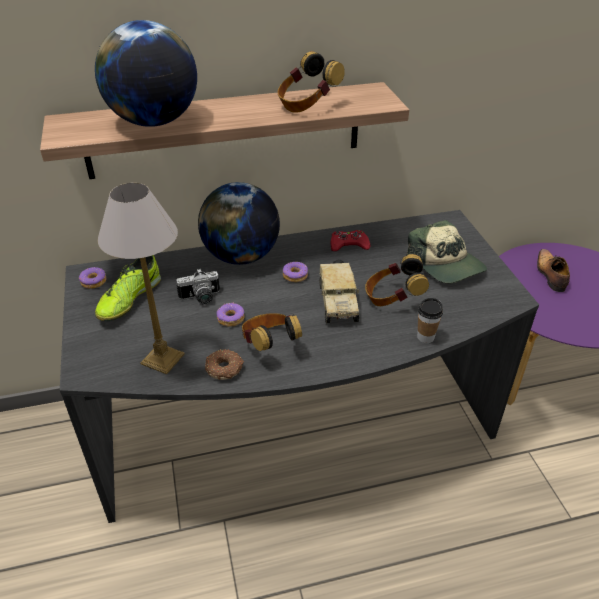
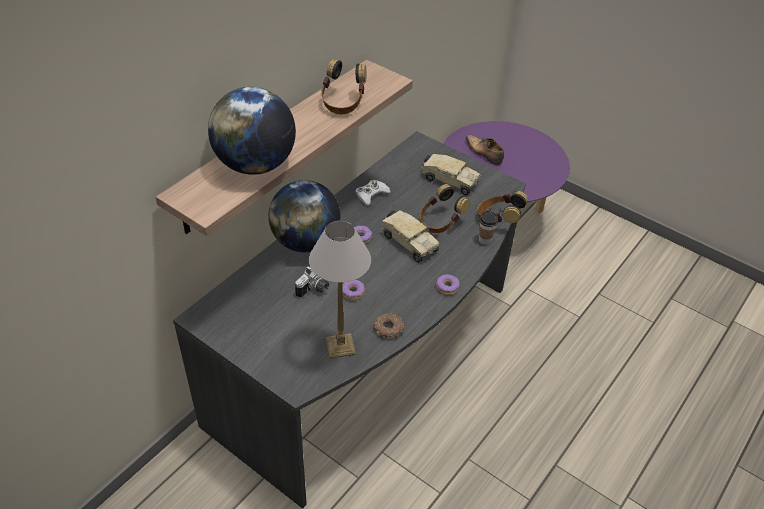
camera: 40 degrees left, 5 degrees up
donut [79,267,106,289] -> donut moved to [436,274,460,295]
shoe [95,255,161,321] -> none
headphones [242,313,302,351] -> headphones moved to [477,191,528,223]
red game controller [330,230,370,251] -> white game controller [356,180,391,206]
cap [406,220,487,284] -> toy truck [421,154,481,195]

